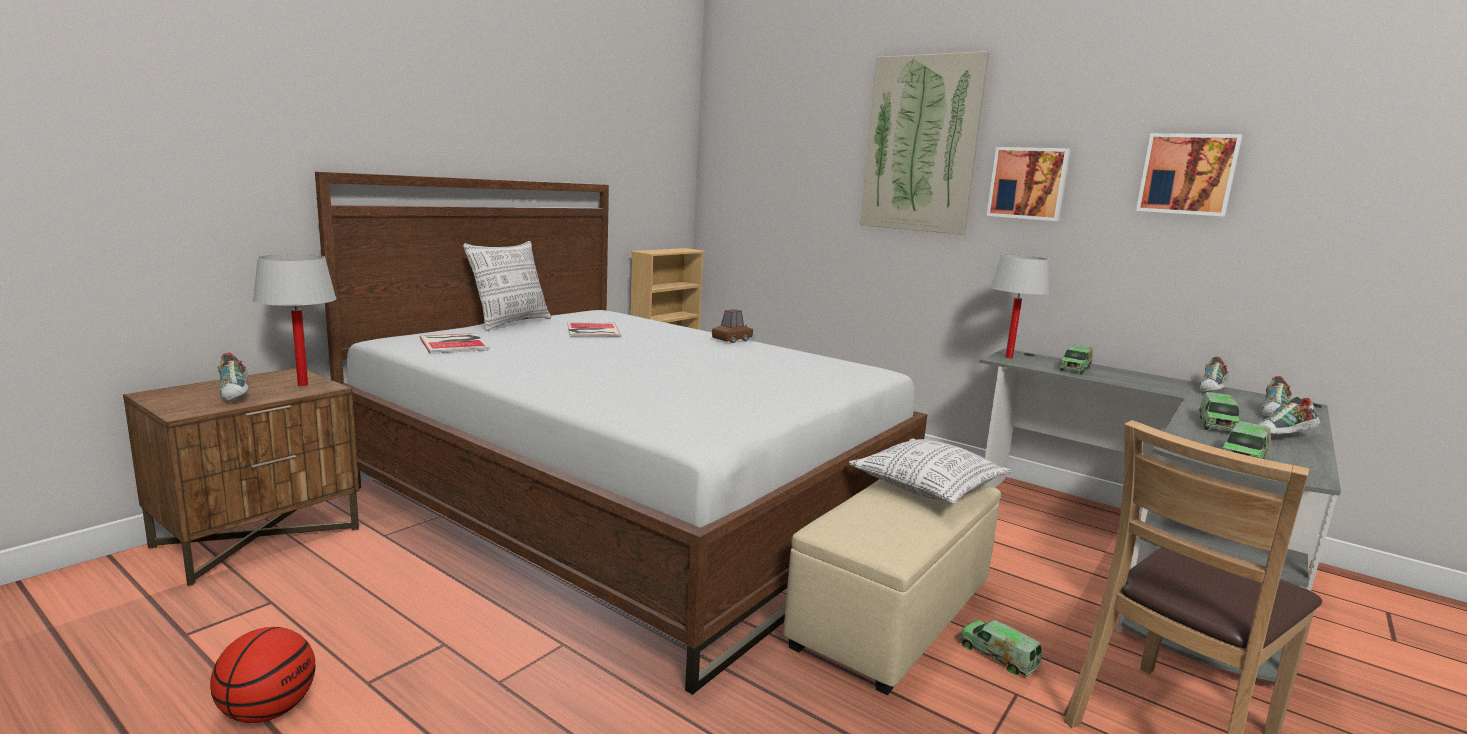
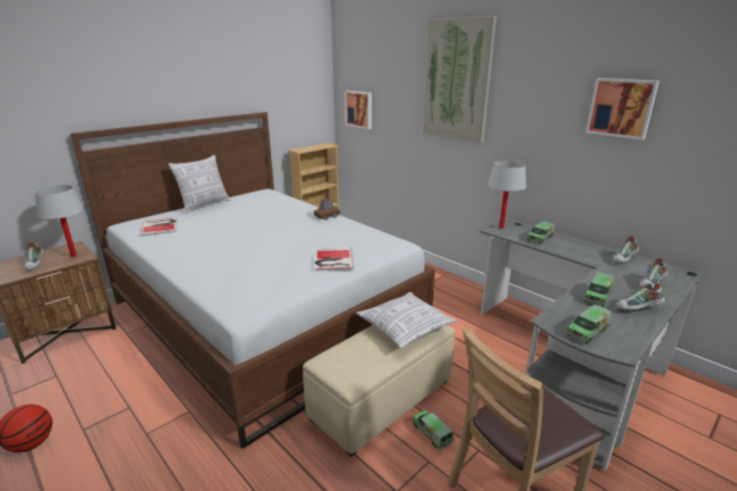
camera: 10 degrees right, 10 degrees up
book [568,322,621,337] -> book moved to [315,248,354,271]
picture [986,147,1071,221] -> picture moved to [345,91,372,129]

